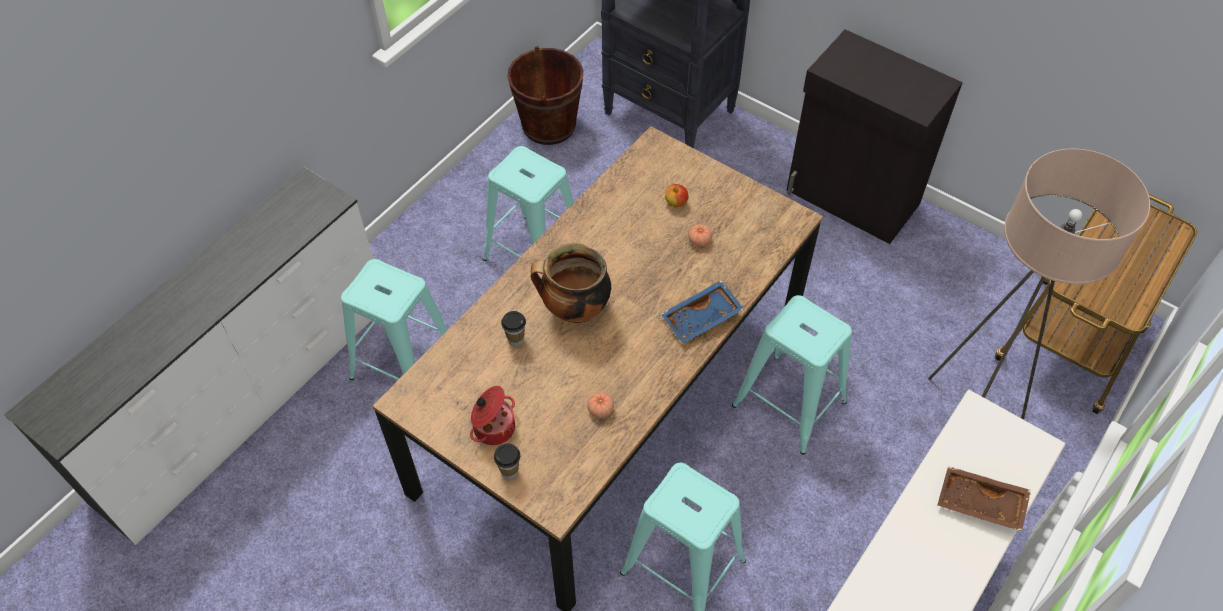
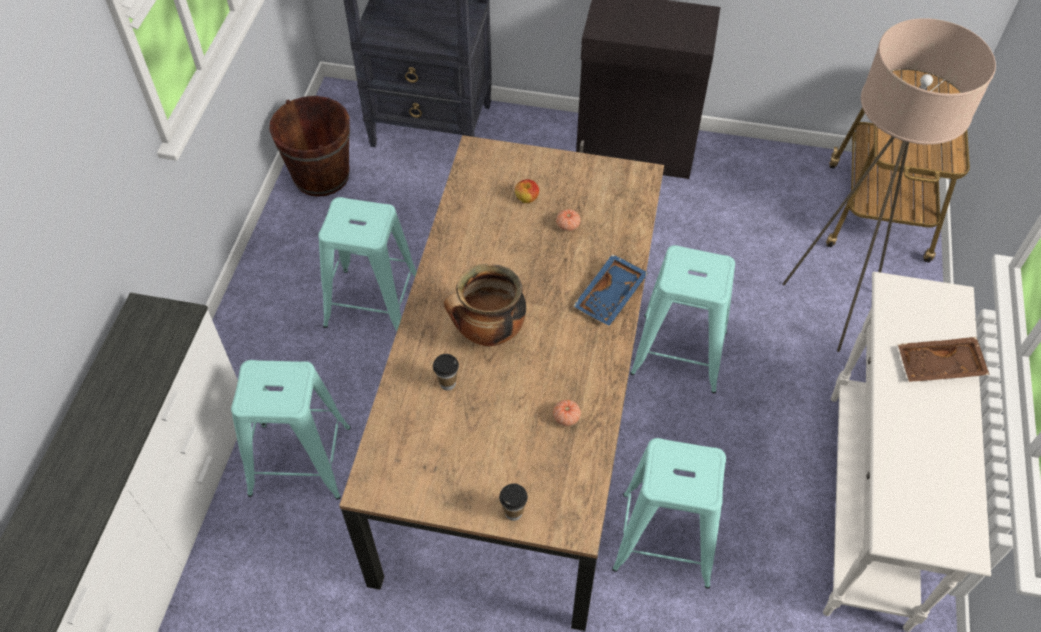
camera: 25 degrees left, 0 degrees up
cooking pot [470,386,515,445] -> none

